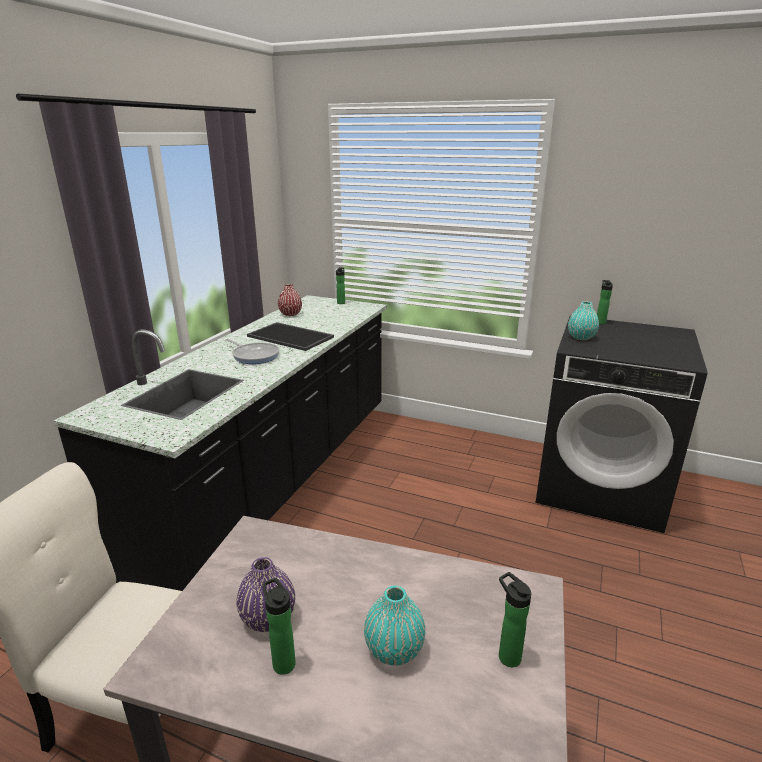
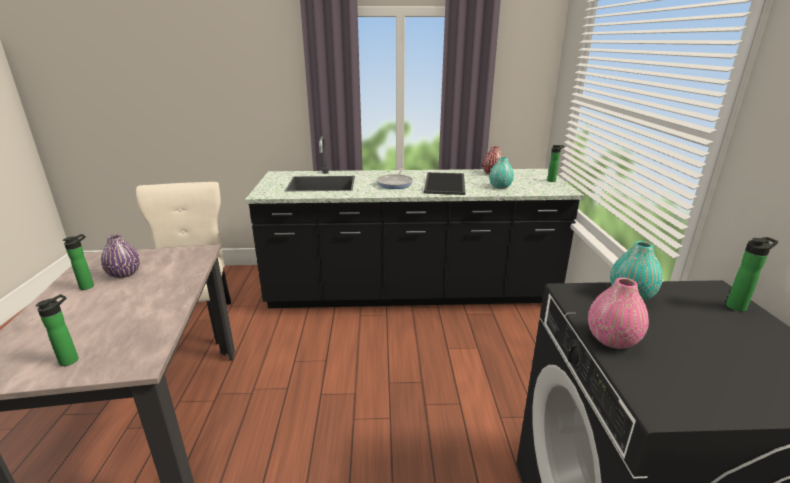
camera: 65 degrees right, 0 degrees up
turquoise vase [364,586,426,665] -> turquoise vase moved to [489,157,514,189]
none -> pink vase [588,277,649,349]

